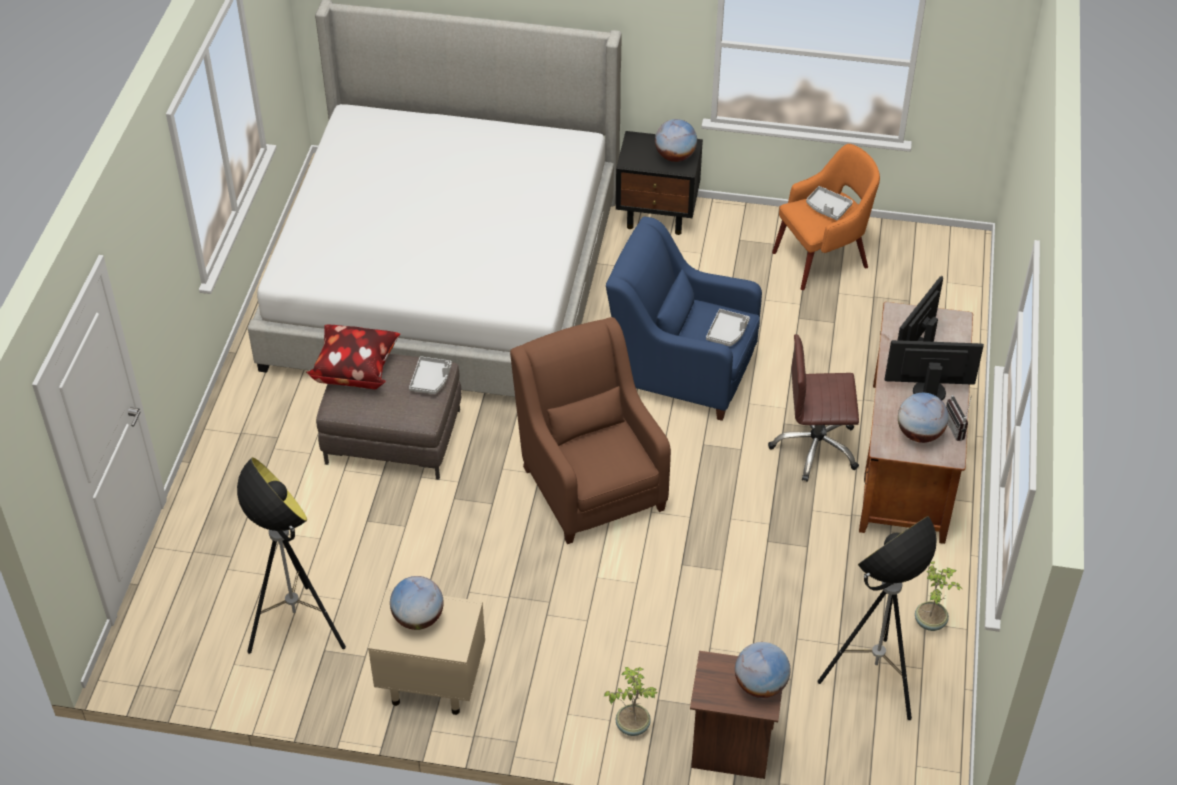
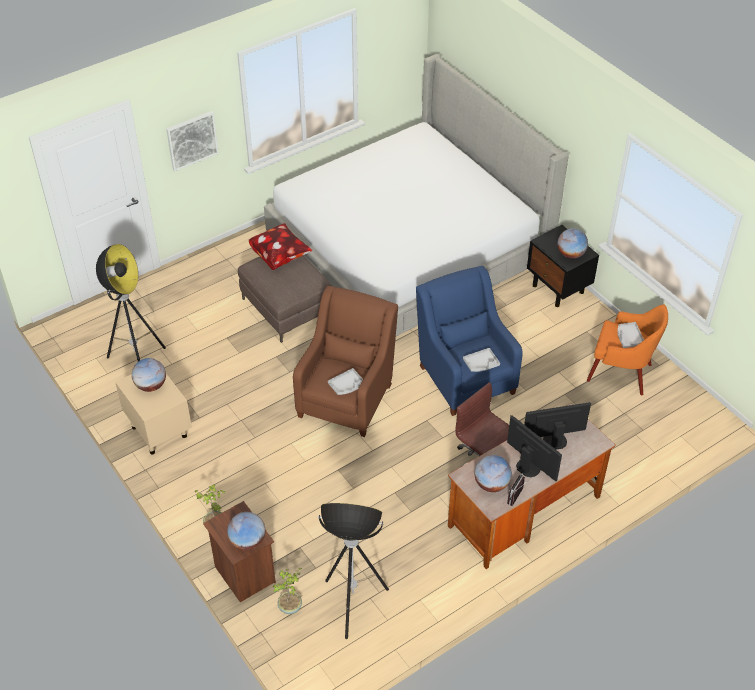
camera: 45 degrees right, 0 degrees up
grey tray [409,356,452,394] -> grey tray moved to [328,368,363,395]
potted plant [915,561,962,631] -> potted plant moved to [272,568,303,614]
none -> picture [166,111,219,172]

